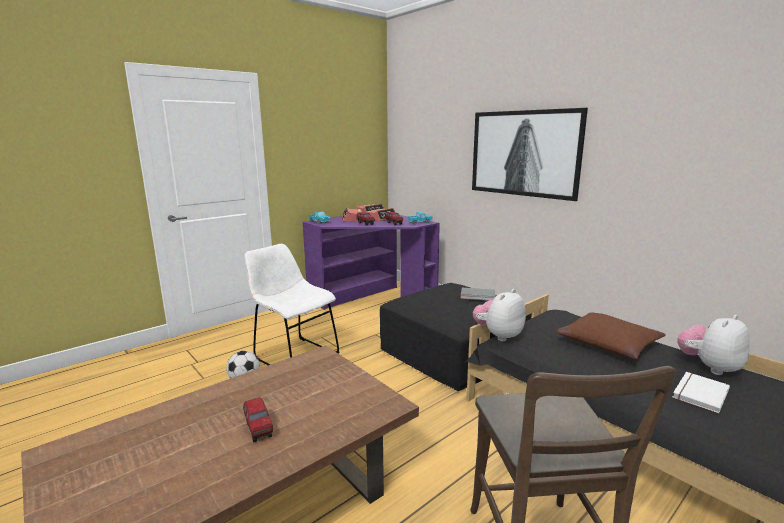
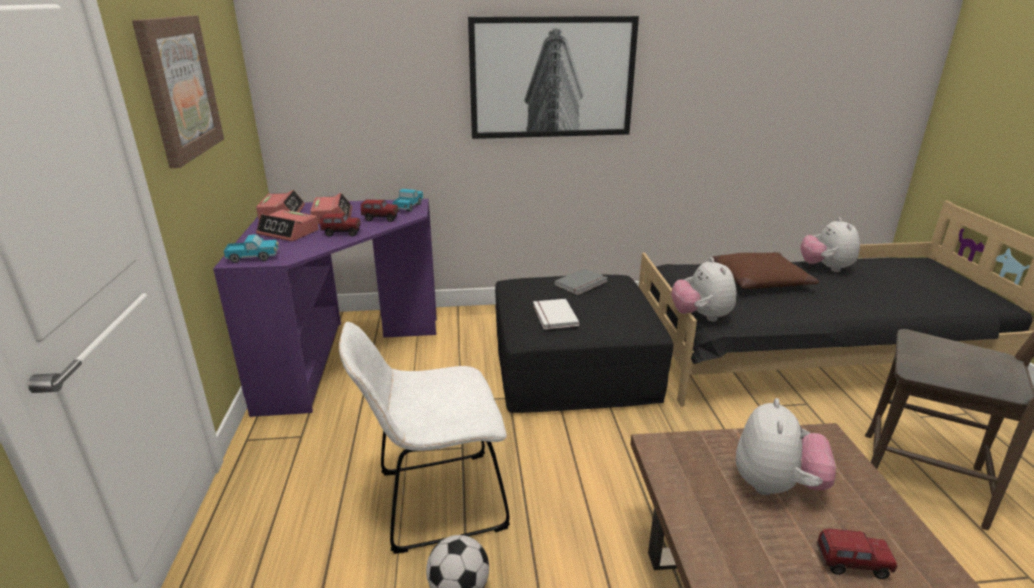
camera: 55 degrees left, 10 degrees up
white book [673,372,730,413] -> white book moved to [533,299,580,329]
none -> picture [132,16,224,168]
none -> plush toy [736,398,836,495]

